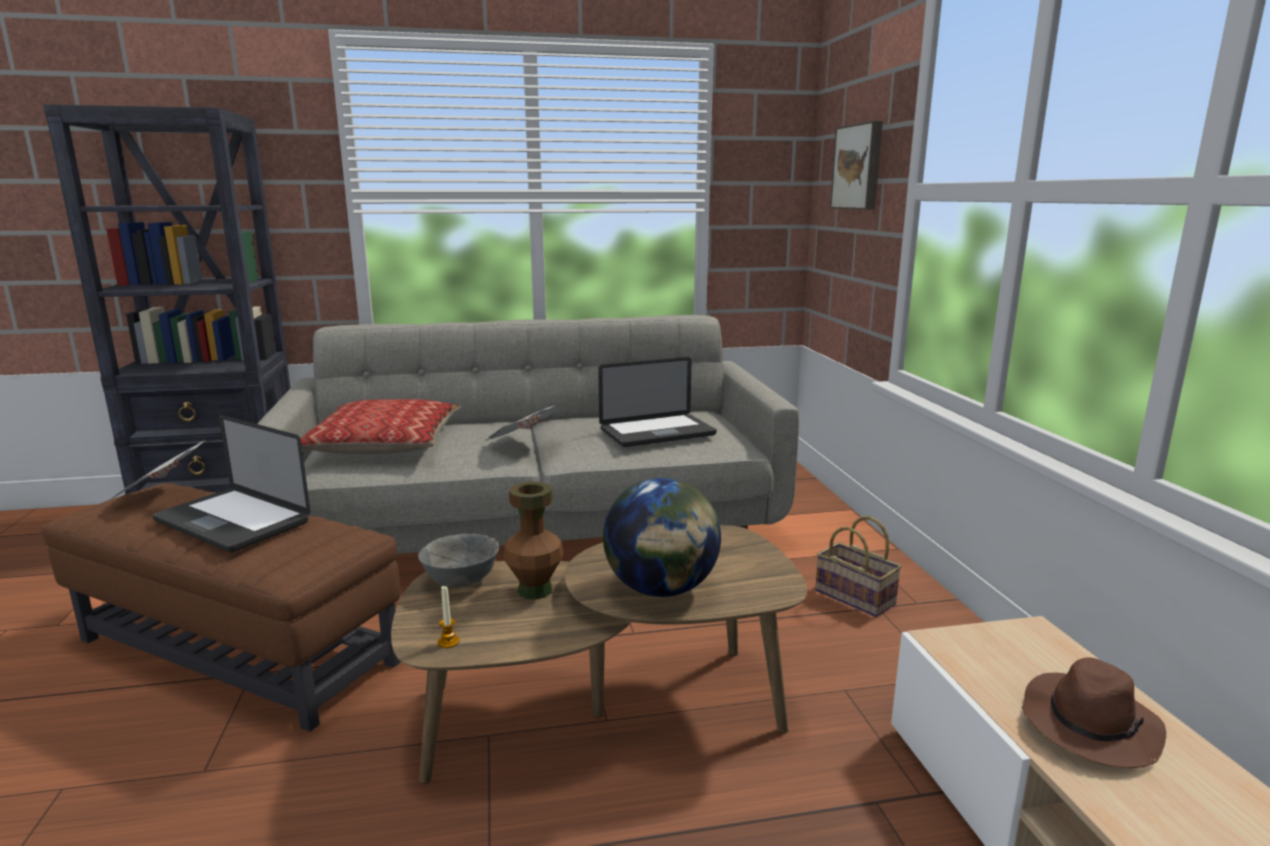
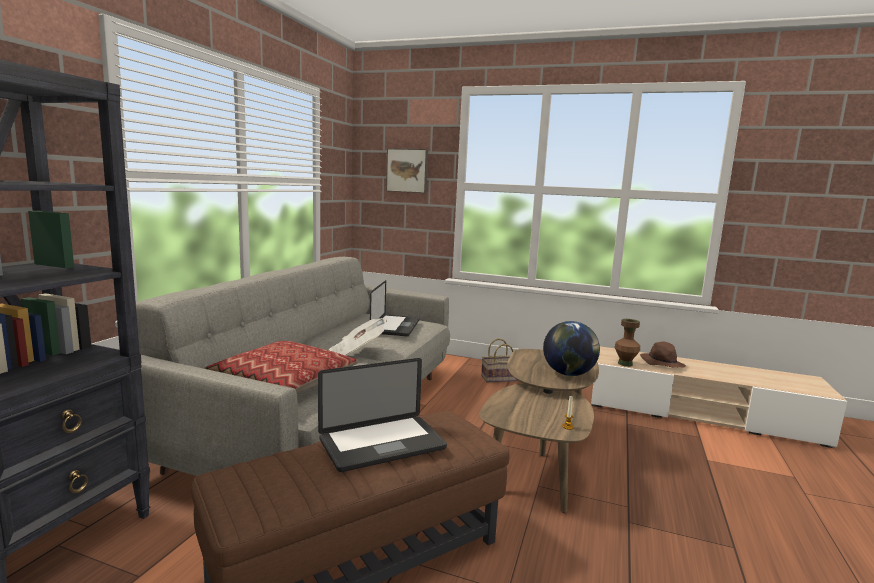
camera: 60 degrees left, 5 degrees down
newspaper [106,440,206,502] -> none
grey bowl [418,534,499,588] -> none
brown vase [503,482,564,600] -> brown vase moved to [615,319,640,367]

